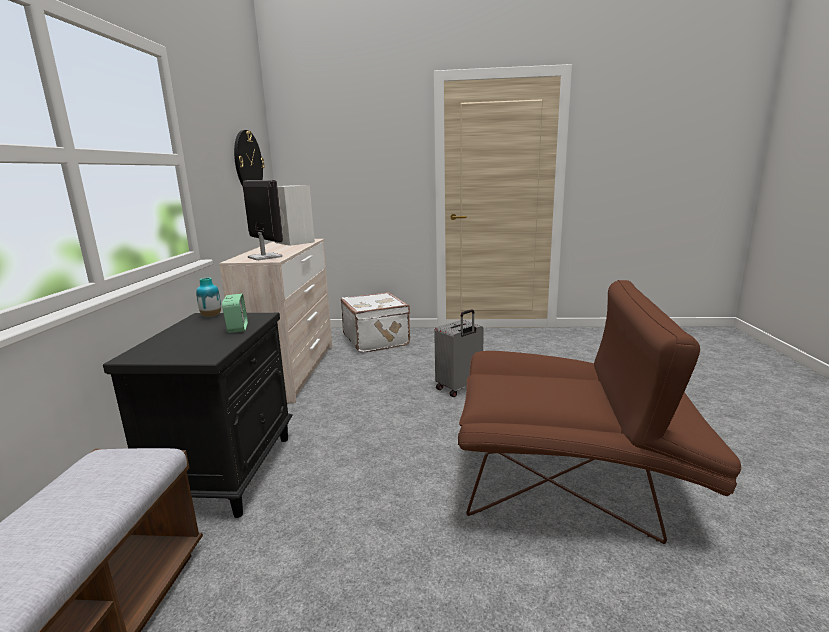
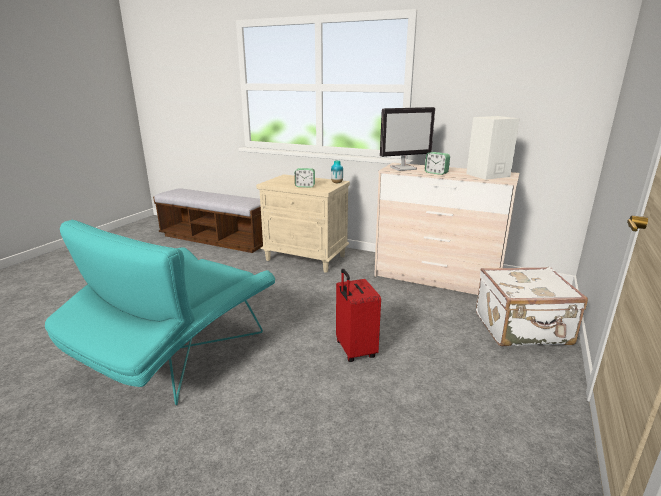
camera: 110 degrees right, 5 degrees up
black nightstand [103,313,293,518] -> beige nightstand [256,174,350,272]
wall clock [234,130,265,186] -> none
grey suitcase [434,309,484,397] -> red suitcase [336,269,381,362]
brown armchair [458,280,742,544] -> turquoise armchair [45,220,275,405]
none -> alarm clock [425,152,450,175]

